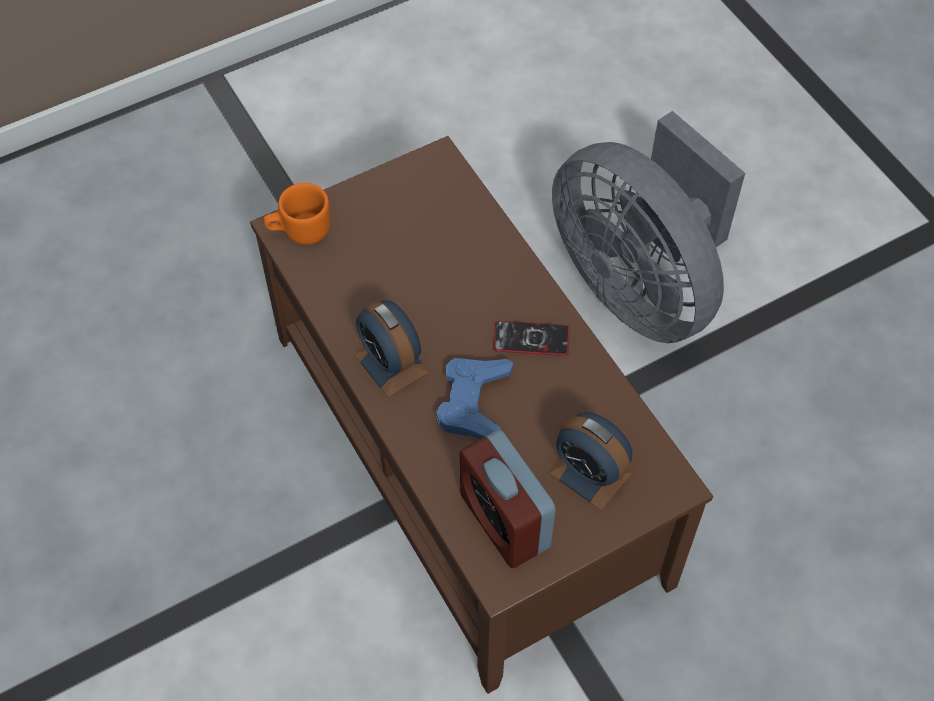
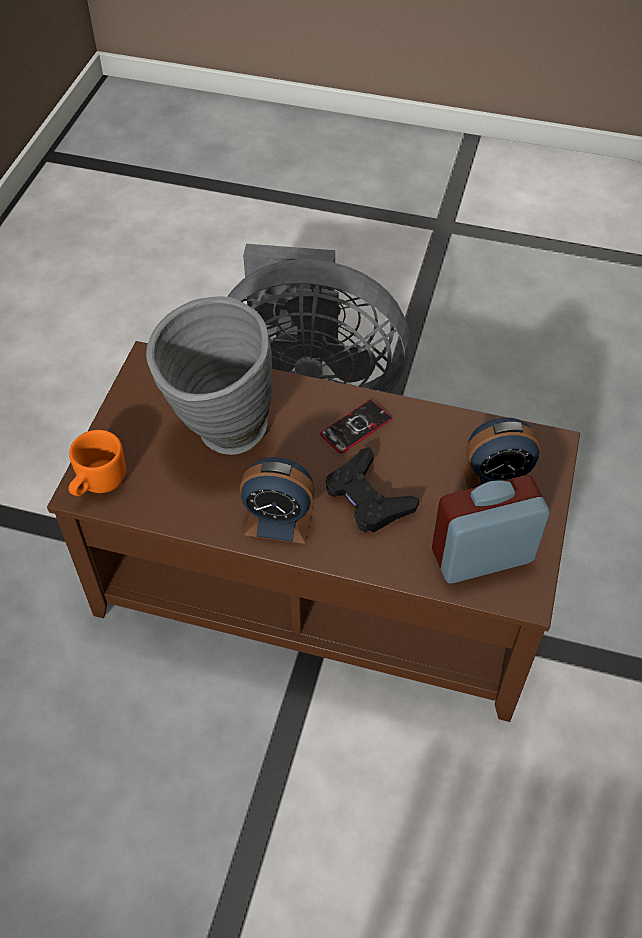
camera: 45 degrees left, 5 degrees down
blue game controller [436,358,513,439] -> black game controller [326,447,419,533]
alarm clock [460,430,556,568] -> alarm clock turned 150 degrees clockwise [432,475,550,583]
none -> grey vase [146,296,273,455]

